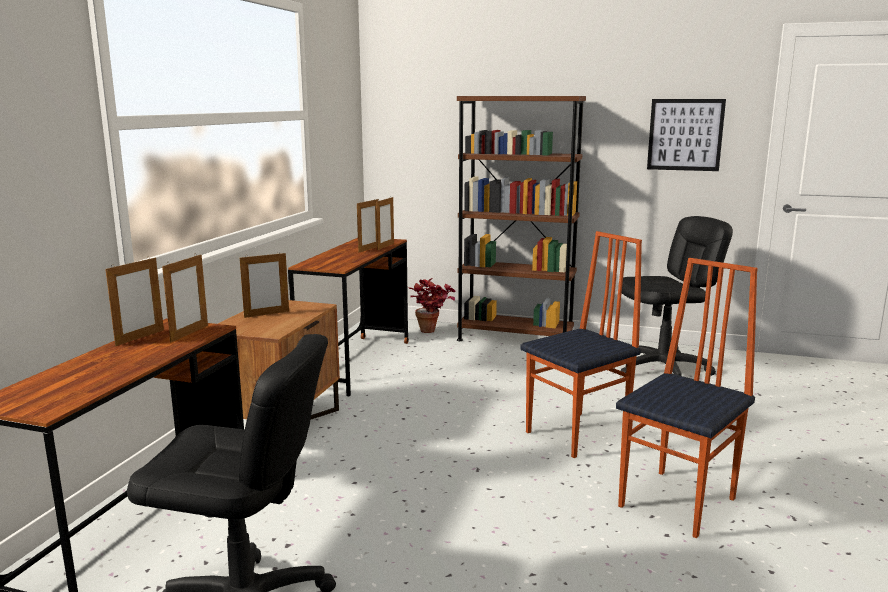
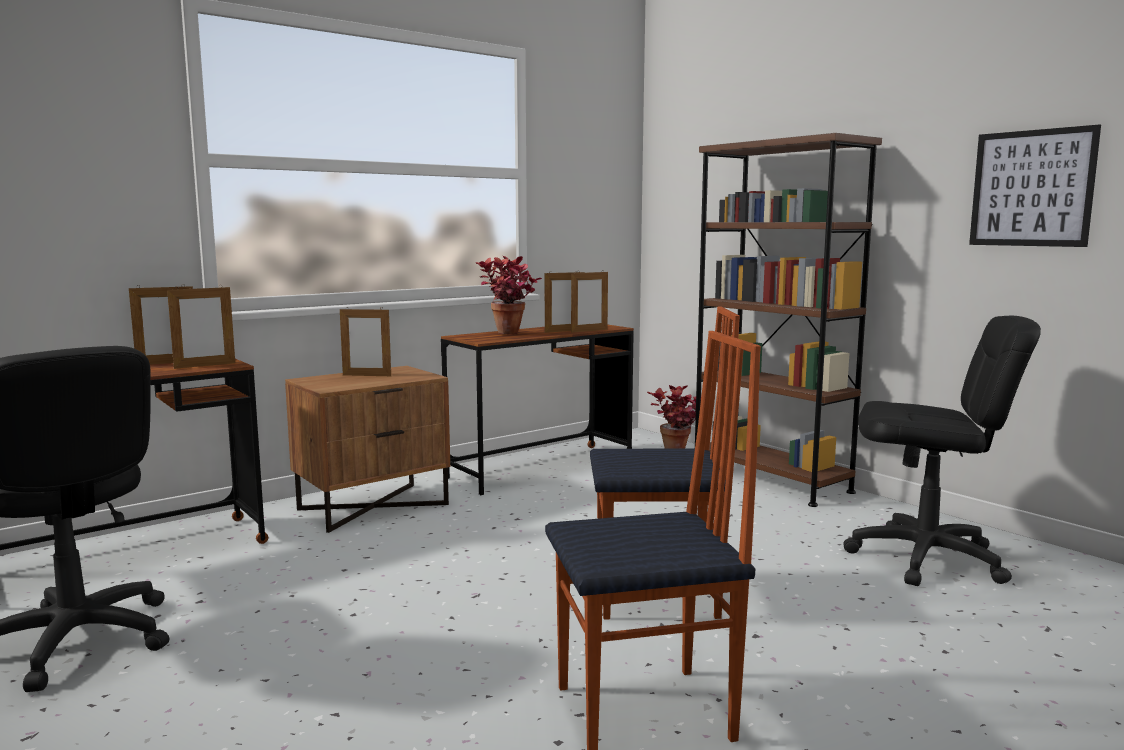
camera: 35 degrees right, 5 degrees down
none -> potted plant [476,256,542,334]

